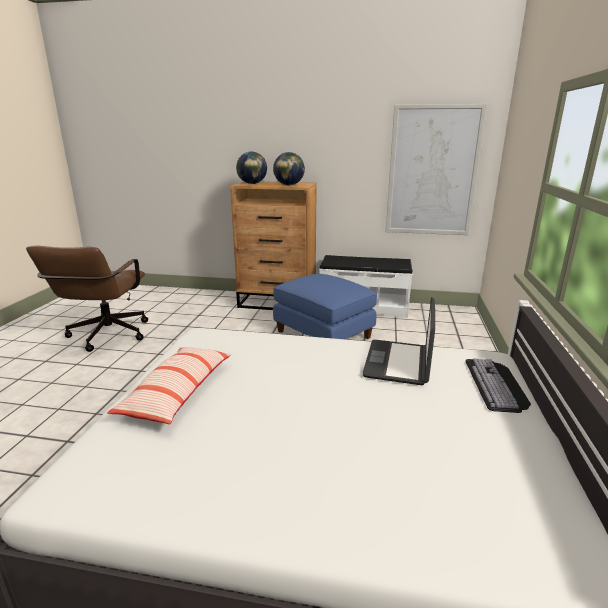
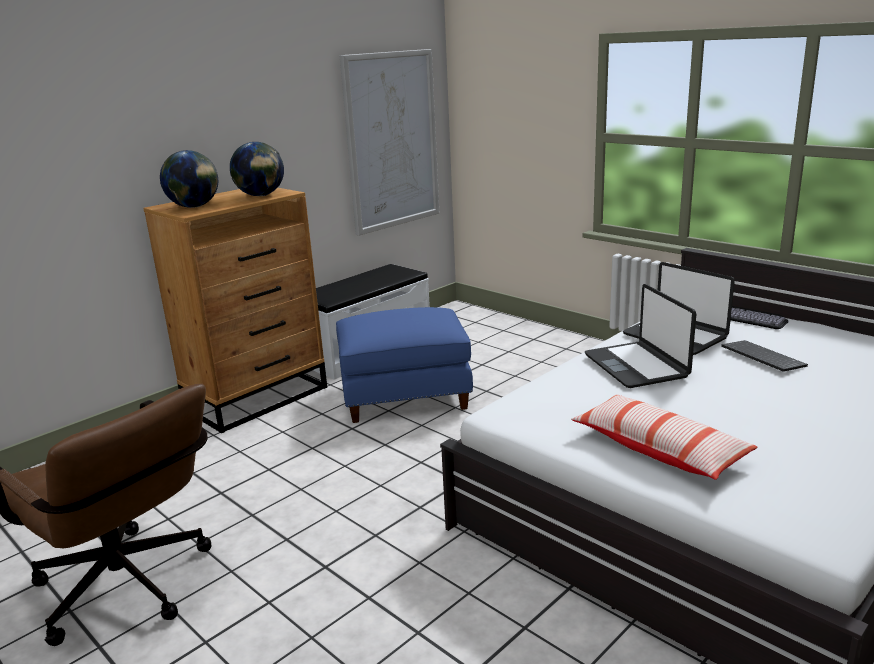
camera: 55 degrees left, 0 degrees up
none -> laptop [585,284,696,388]
none -> keyboard [721,340,808,372]

